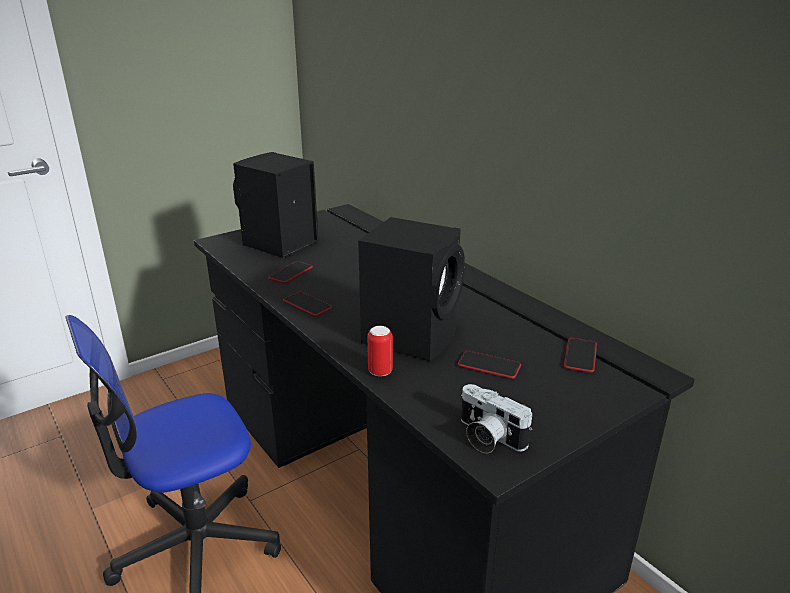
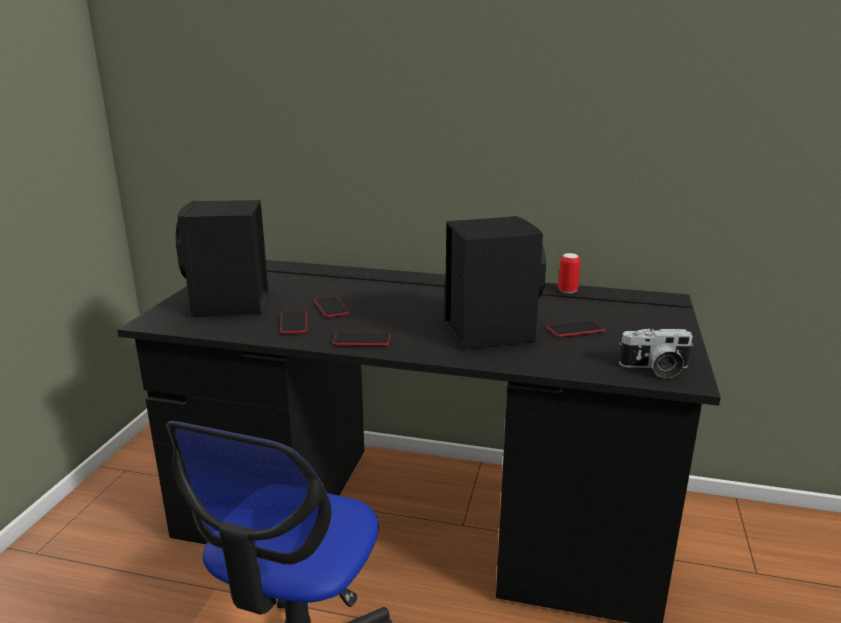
camera: 40 degrees left, 5 degrees down
can [367,326,393,376] -> can moved to [558,253,580,294]
phone [564,338,597,373] -> phone moved to [314,296,350,318]

